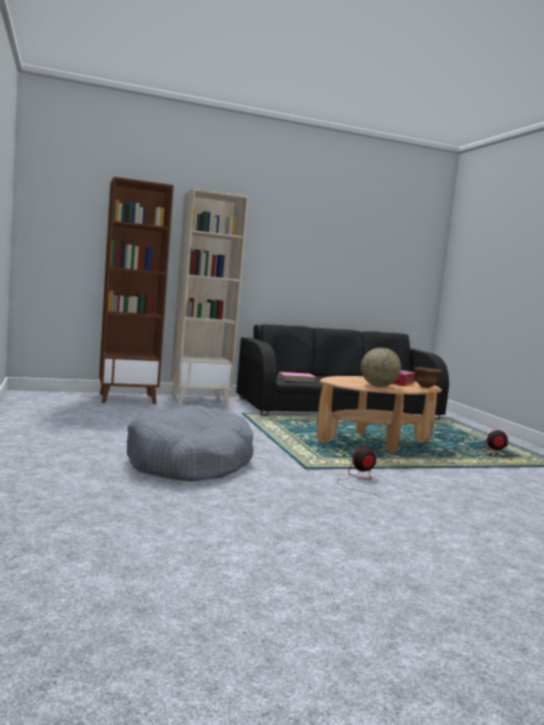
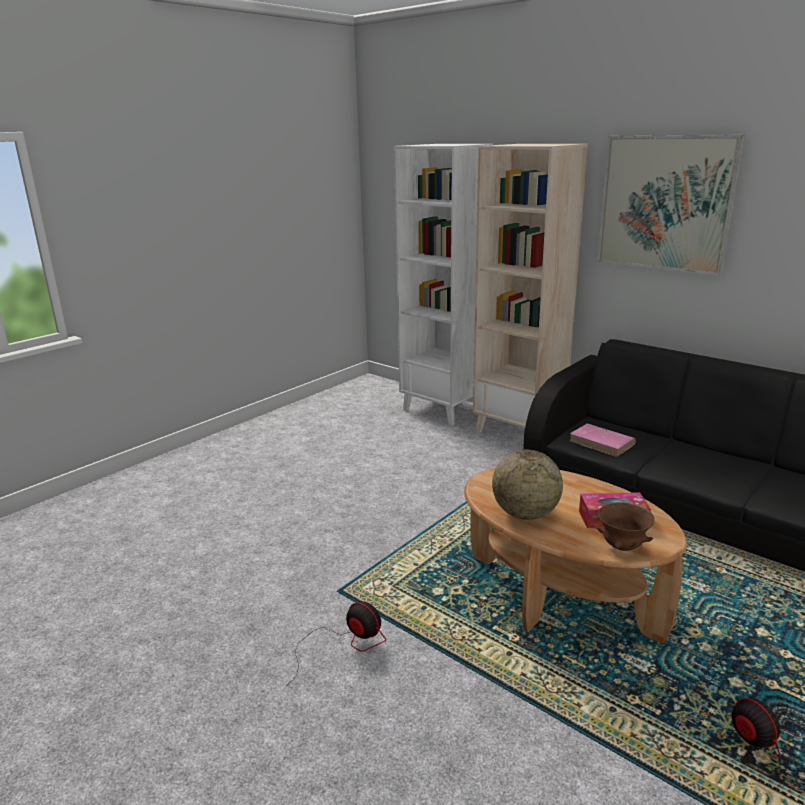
camera: 60 degrees right, 15 degrees up
brown bookcase [99,177,174,404] -> white bookcase [394,144,493,426]
grey dog bed [127,405,254,482] -> none
none -> picture [597,135,745,276]

